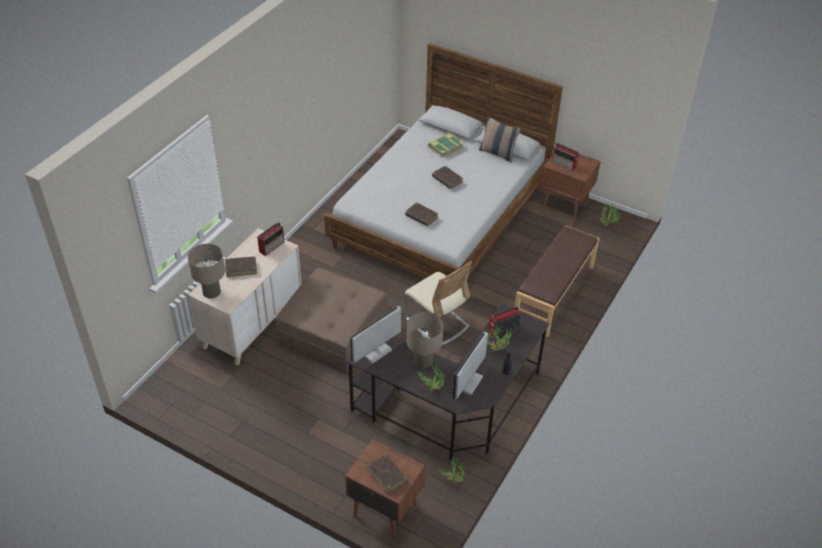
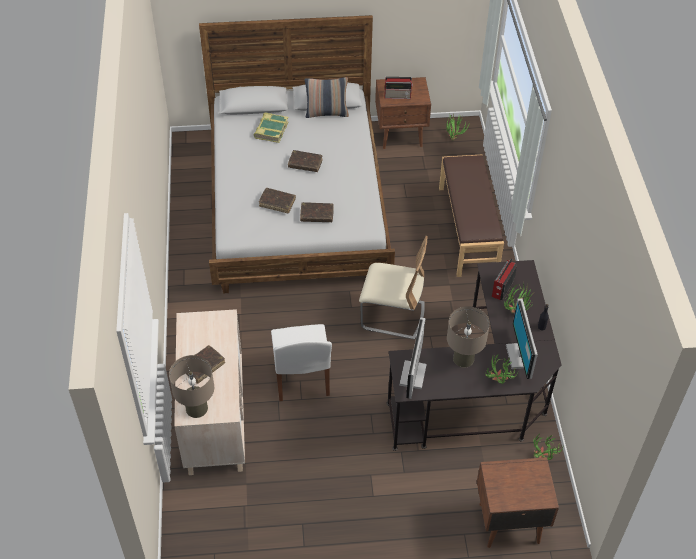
camera: 35 degrees left, 5 degrees up
radio [257,222,285,256] -> none
brown ottoman [275,268,387,372] -> white chair [271,324,332,401]
brown book [367,454,407,493] -> brown book moved to [259,188,296,213]

